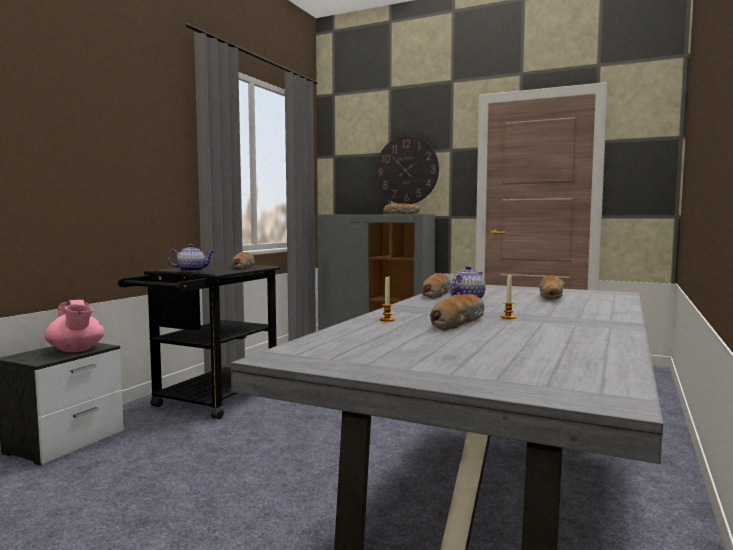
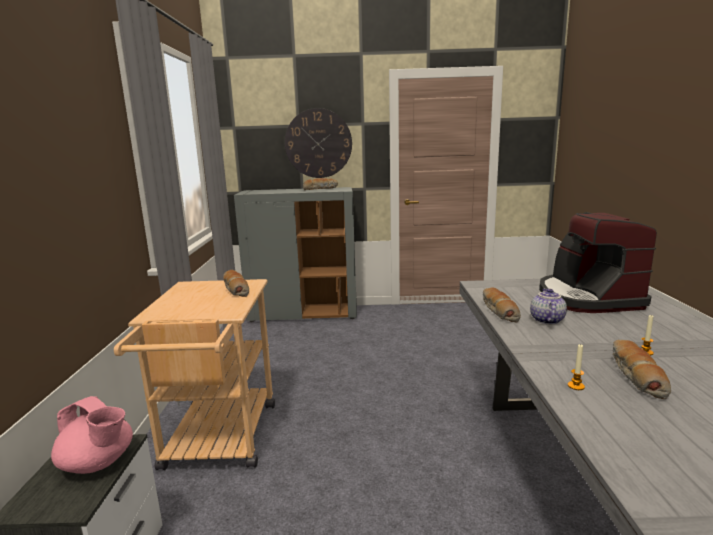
camera: 25 degrees left, 10 degrees up
black cart [118,263,280,419] -> beige cart [114,279,275,470]
teapot [167,244,214,272] -> none
bread [540,275,565,300] -> coffee machine [539,212,657,313]

